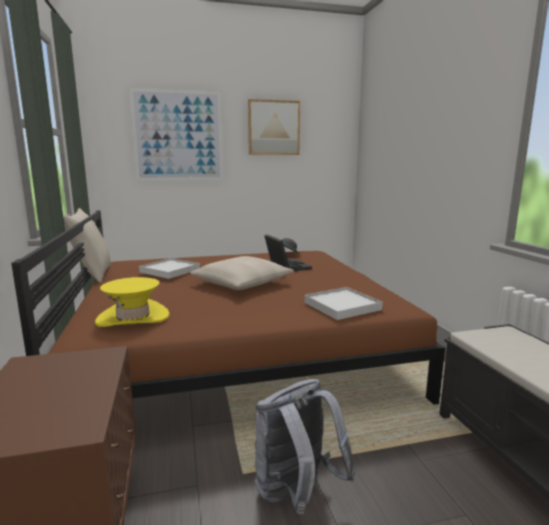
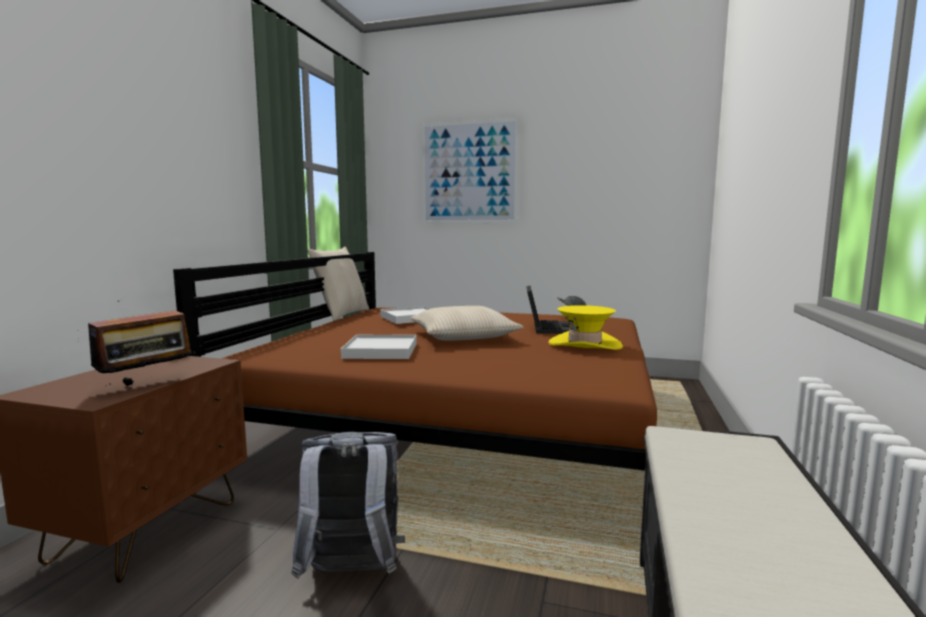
camera: 30 degrees right, 5 degrees down
yellow hat [95,277,170,327] -> yellow hat moved to [548,305,623,350]
picture [248,99,300,155] -> none
white tray [304,287,383,320] -> white tray moved to [341,335,417,359]
none -> radio [78,300,196,386]

